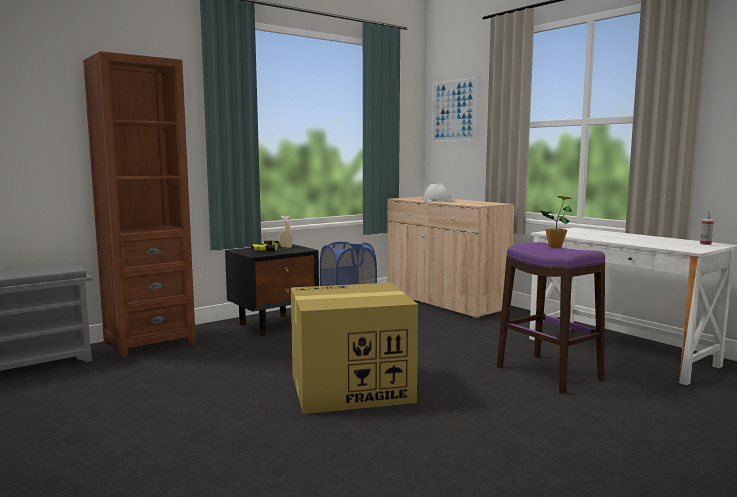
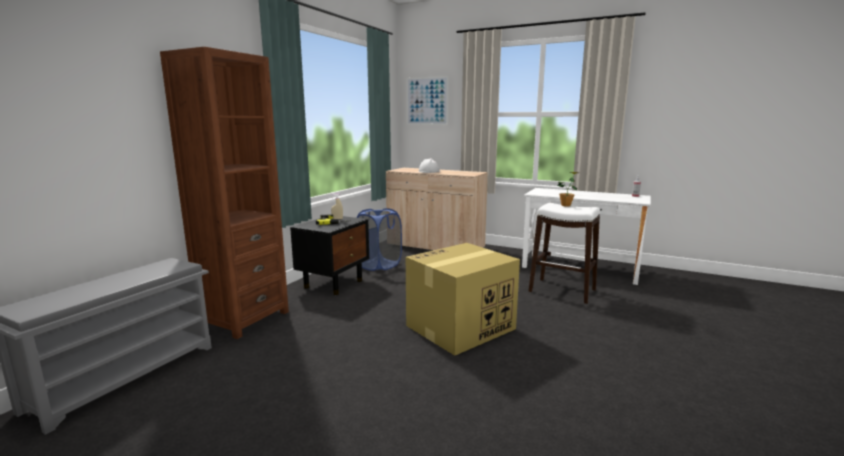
camera: 25 degrees left, 5 degrees up
purple stool [497,242,605,394] -> white stool [529,203,600,304]

